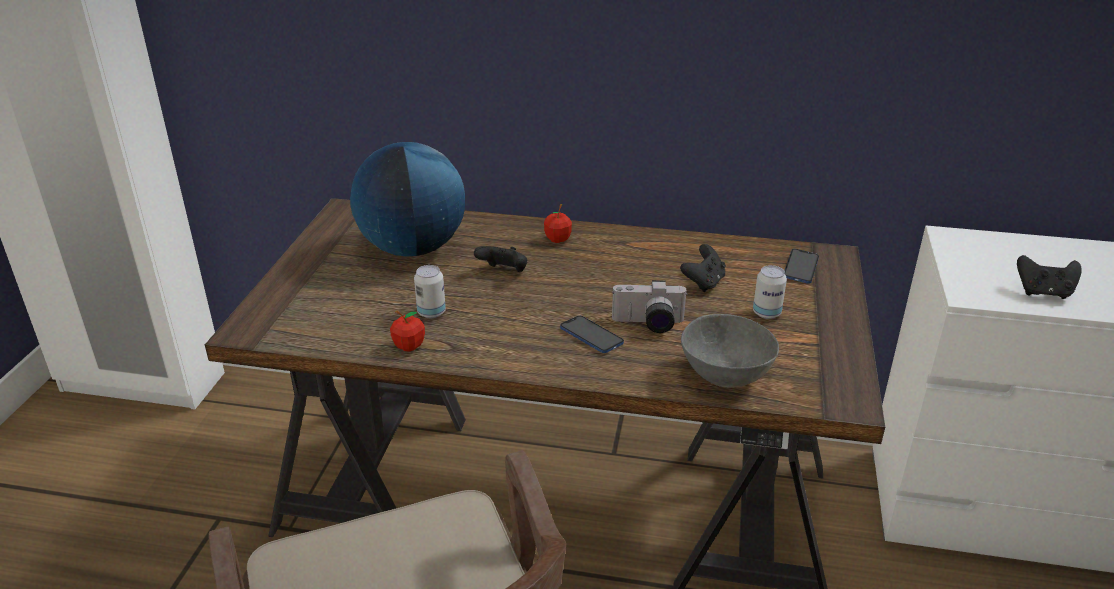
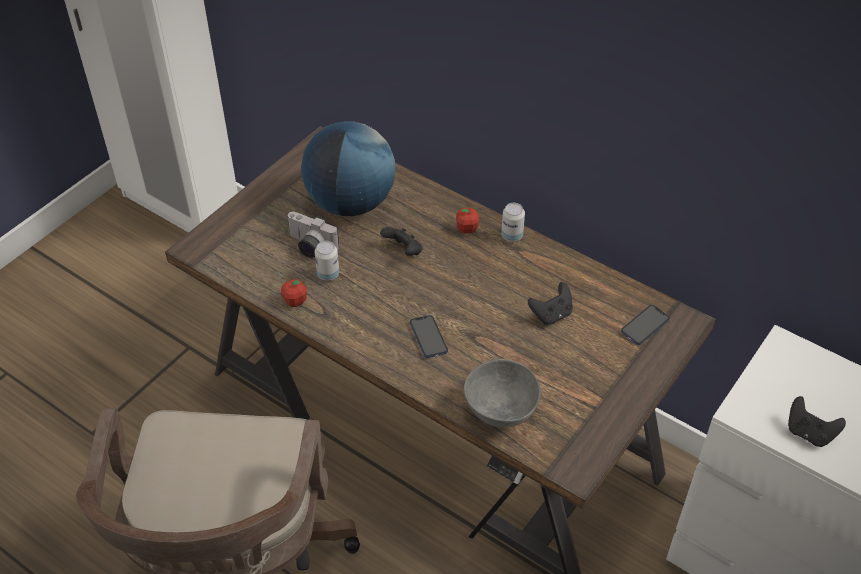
camera: 25 degrees right, 15 degrees up
camera [612,280,688,333] -> camera moved to [288,212,339,258]
can [753,265,787,319] -> can moved to [501,203,525,242]

